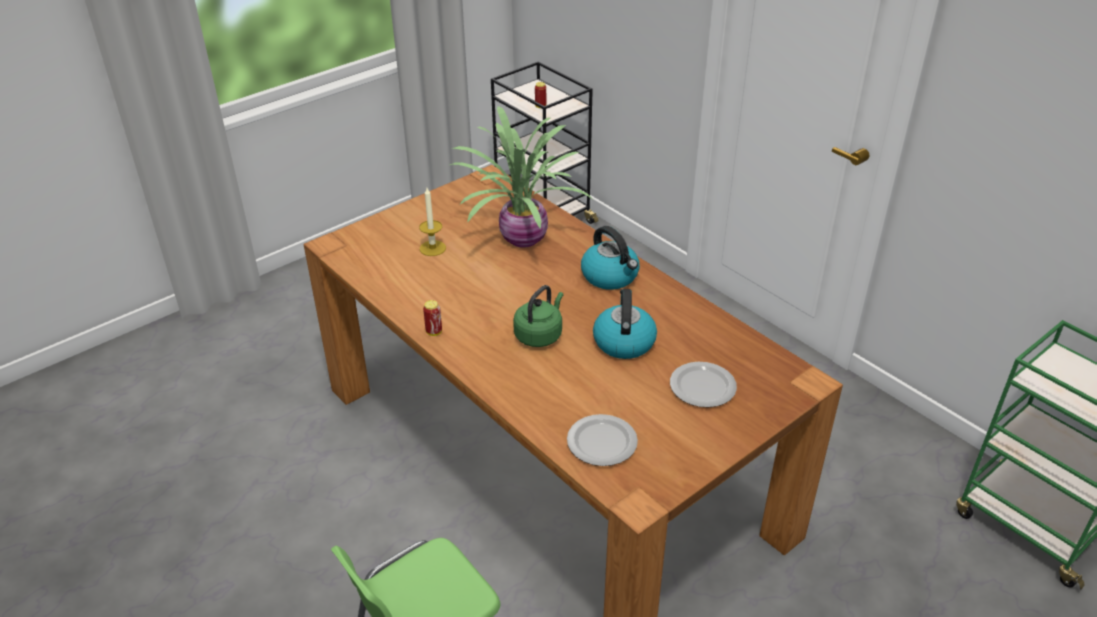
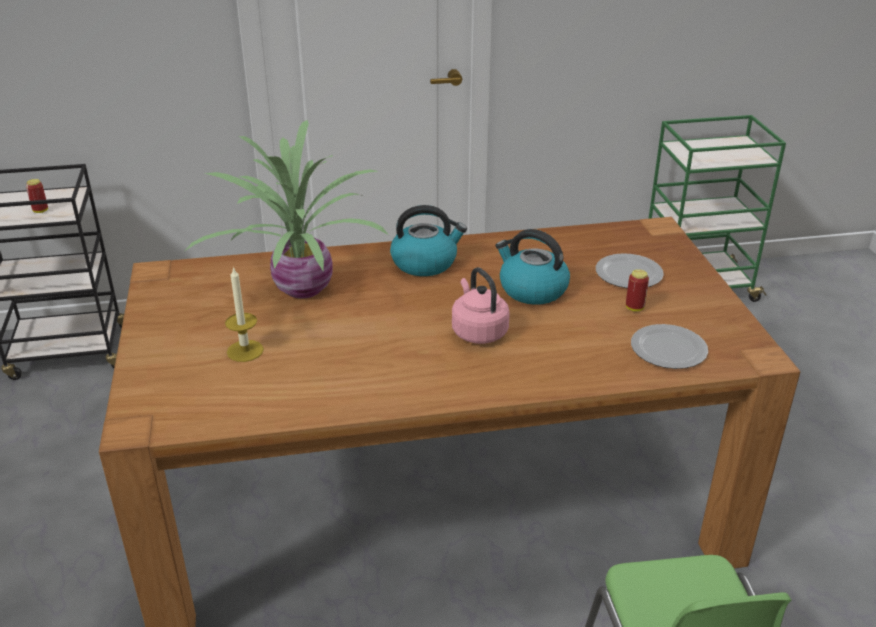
camera: 60 degrees left, 5 degrees down
can [423,300,442,336] -> can moved to [626,269,649,312]
green kettle [513,285,563,347] -> pink kettle [452,267,510,344]

